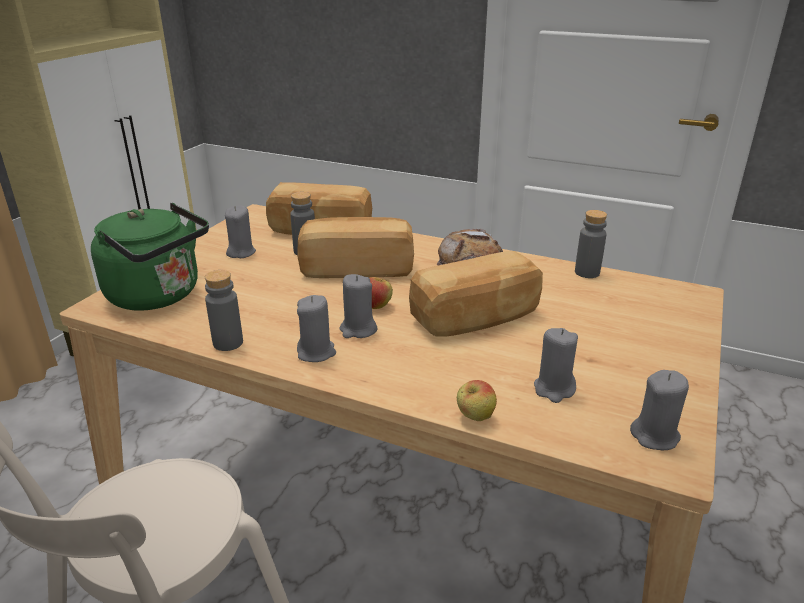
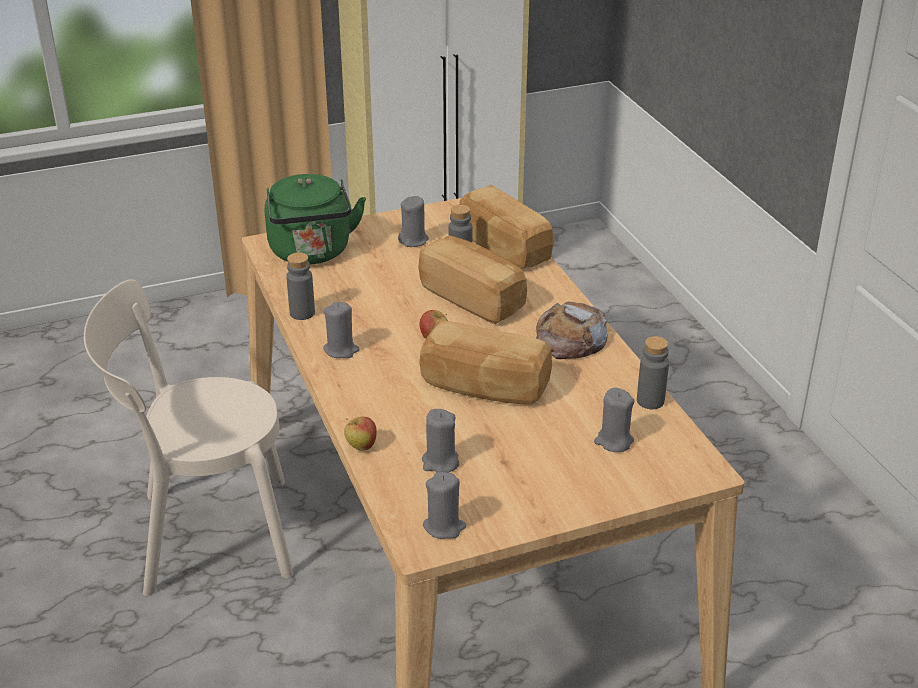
camera: 45 degrees right, 5 degrees up
grey candle [340,274,377,338] -> grey candle moved to [594,387,635,452]

